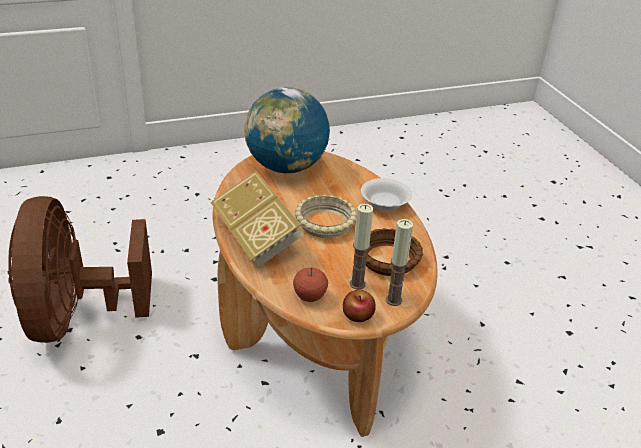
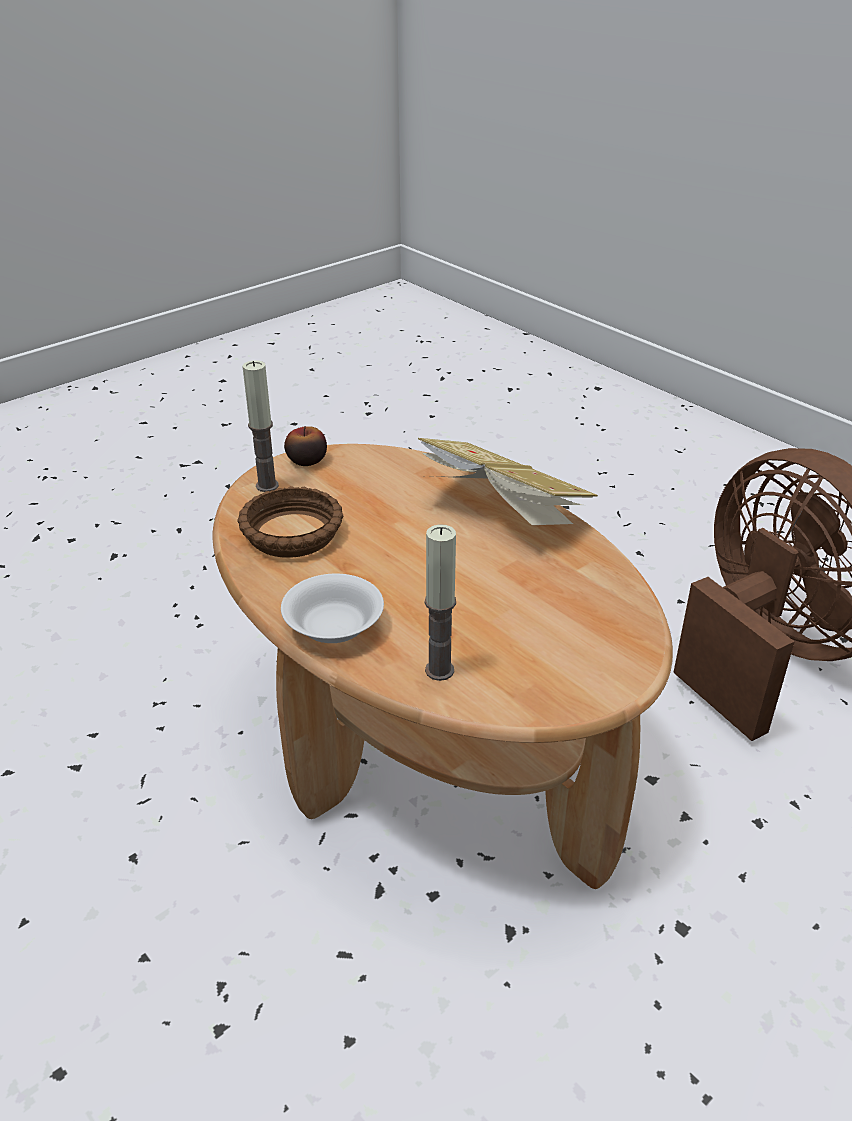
camera: 160 degrees right, 0 degrees up
globe [244,87,330,173] -> none
apple [293,268,328,302] -> none
beige bowl [295,195,357,238] -> none
candle [350,204,373,289] -> candle moved to [424,524,456,681]

